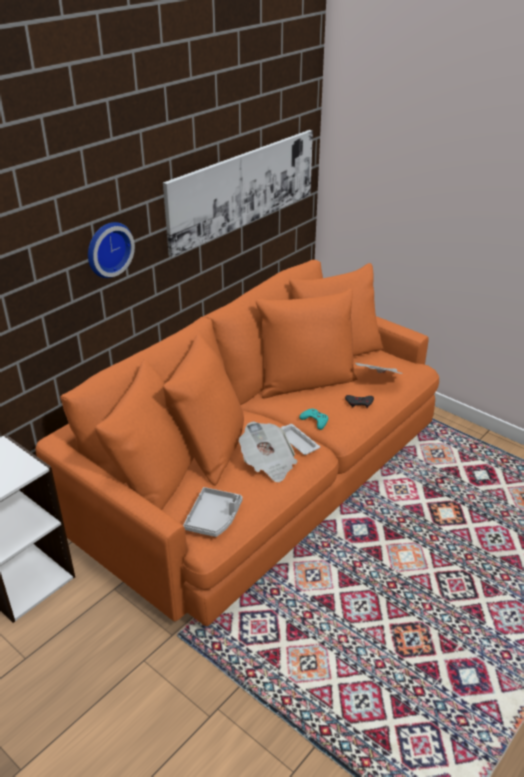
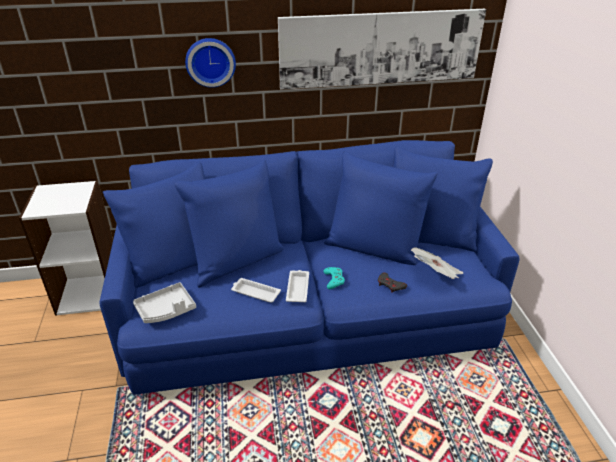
camera: 40 degrees right, 0 degrees up
orange sofa [36,260,439,626] -> blue sofa [100,140,519,395]
newspaper [239,421,298,482] -> white tray [231,278,281,303]

